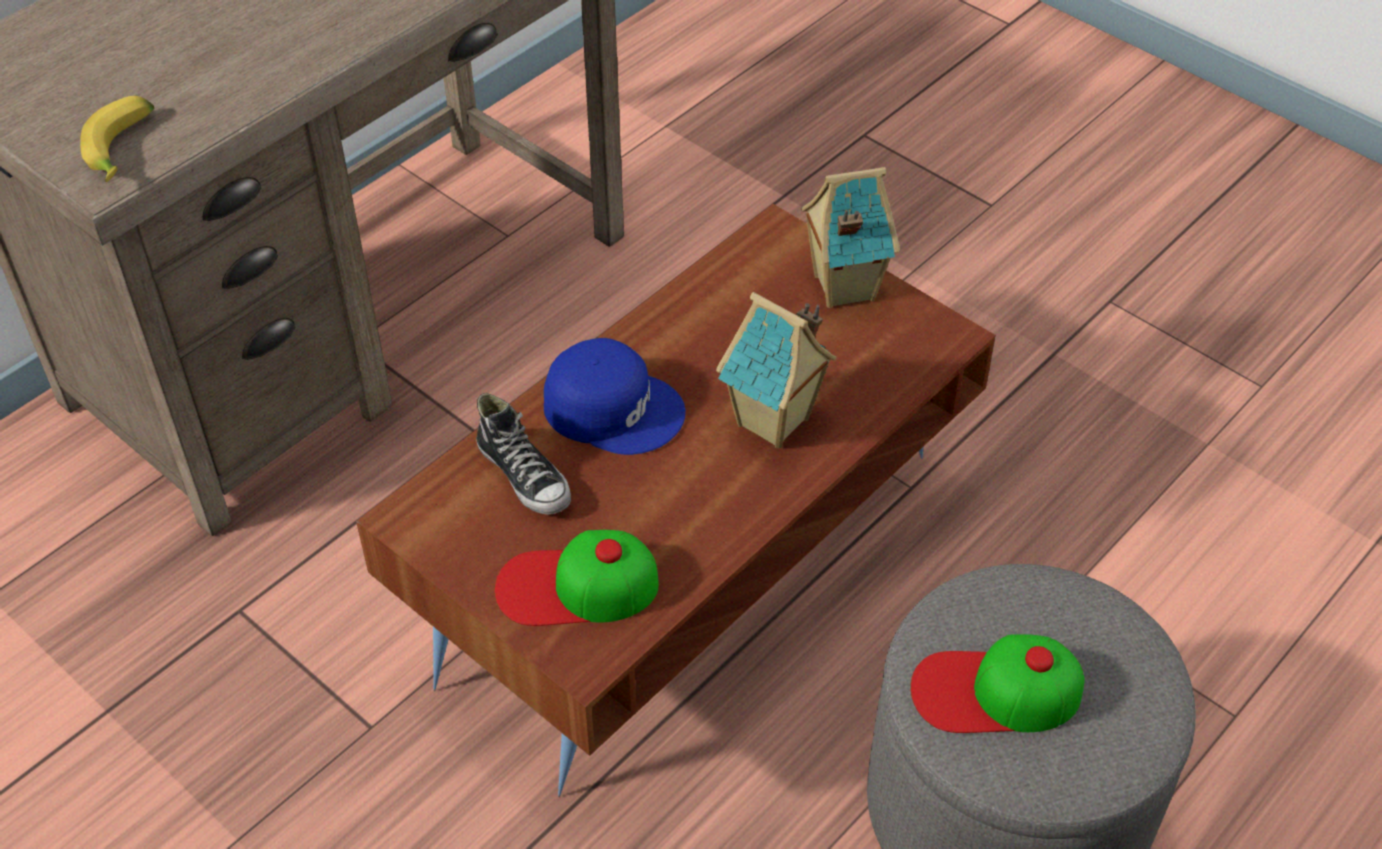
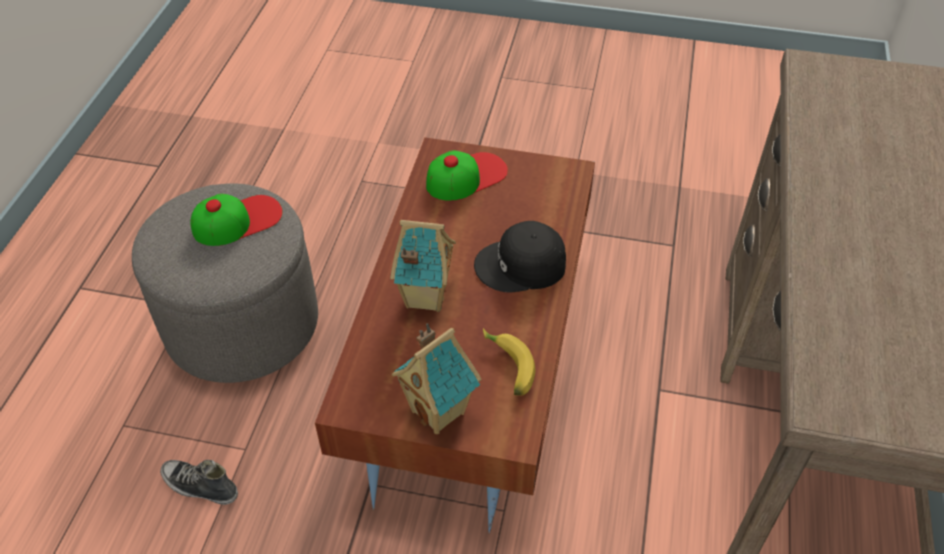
camera: 150 degrees right, 0 degrees up
banana [80,96,155,182] -> banana moved to [483,328,535,396]
shoe [476,393,571,515] -> shoe moved to [160,460,238,505]
blue cap [544,338,685,455] -> black cap [474,221,566,292]

